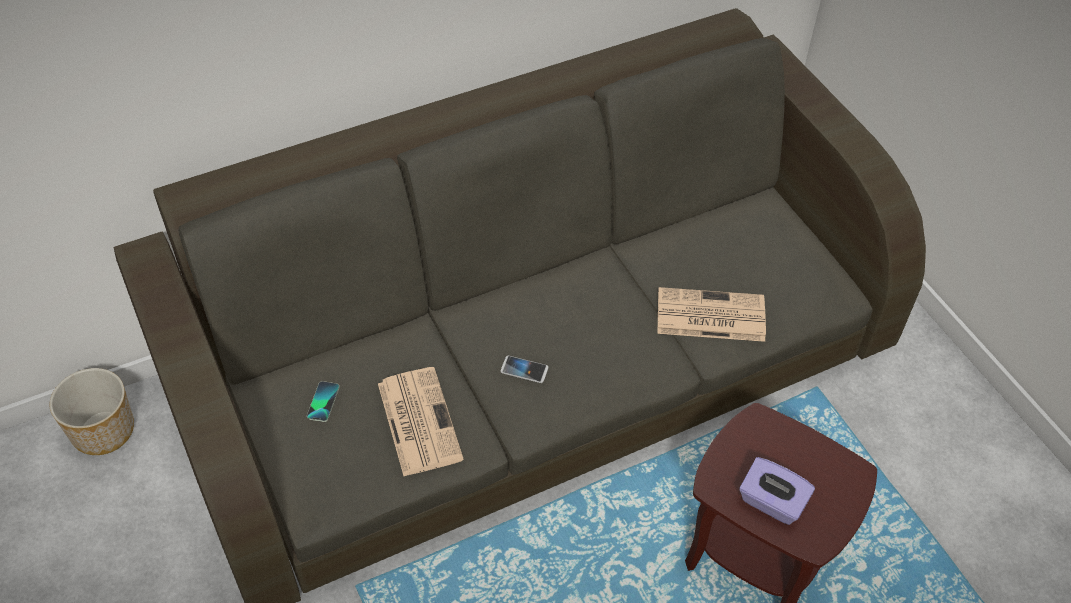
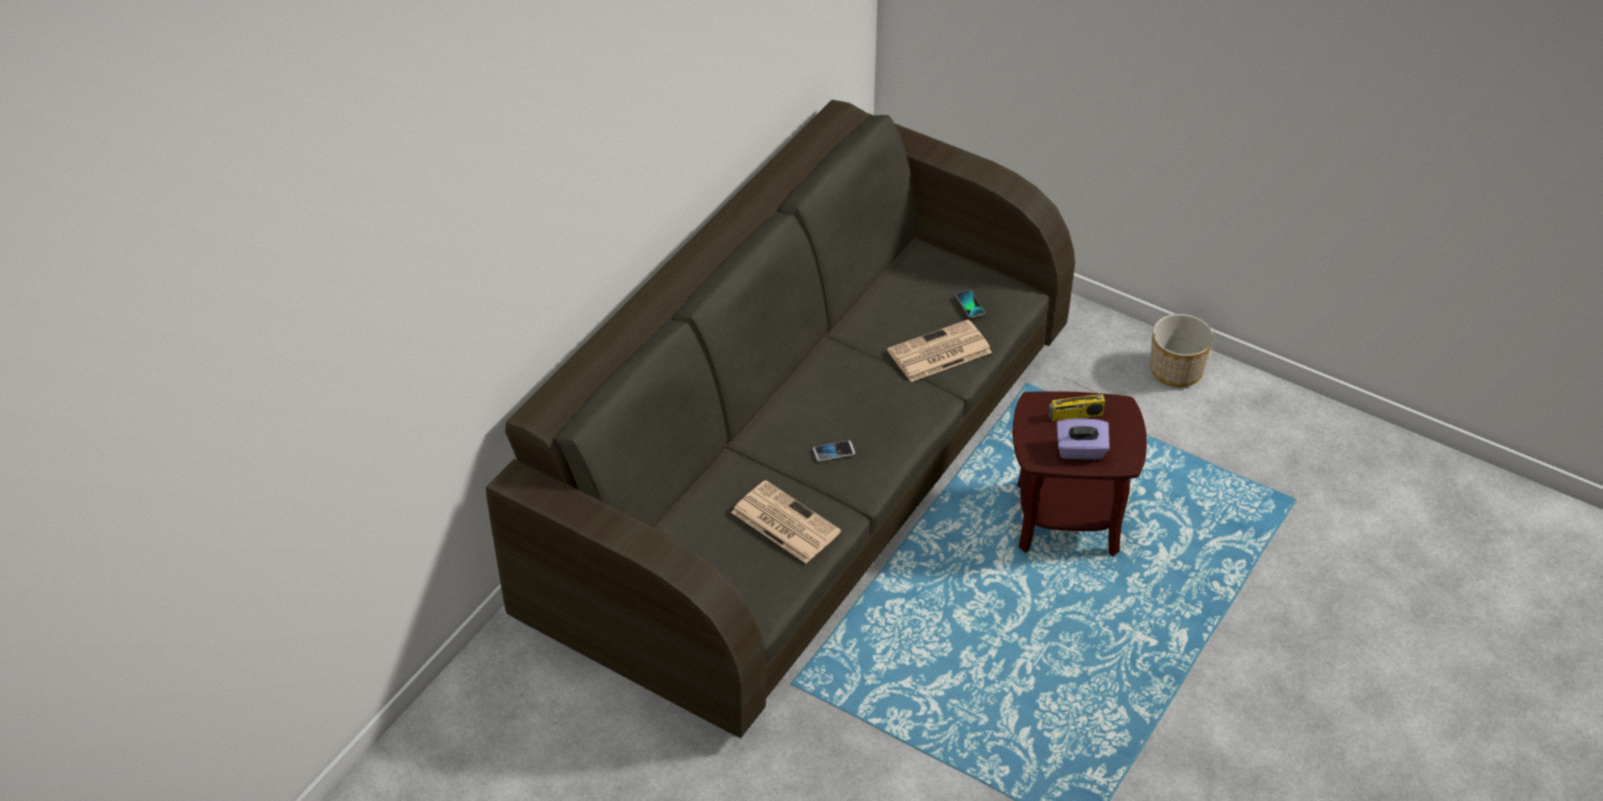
camera: 30 degrees left, 5 degrees down
planter [50,368,134,455] -> planter moved to [1150,314,1213,387]
phone [307,381,339,422] -> phone moved to [956,290,985,318]
none -> radio [1048,377,1105,422]

